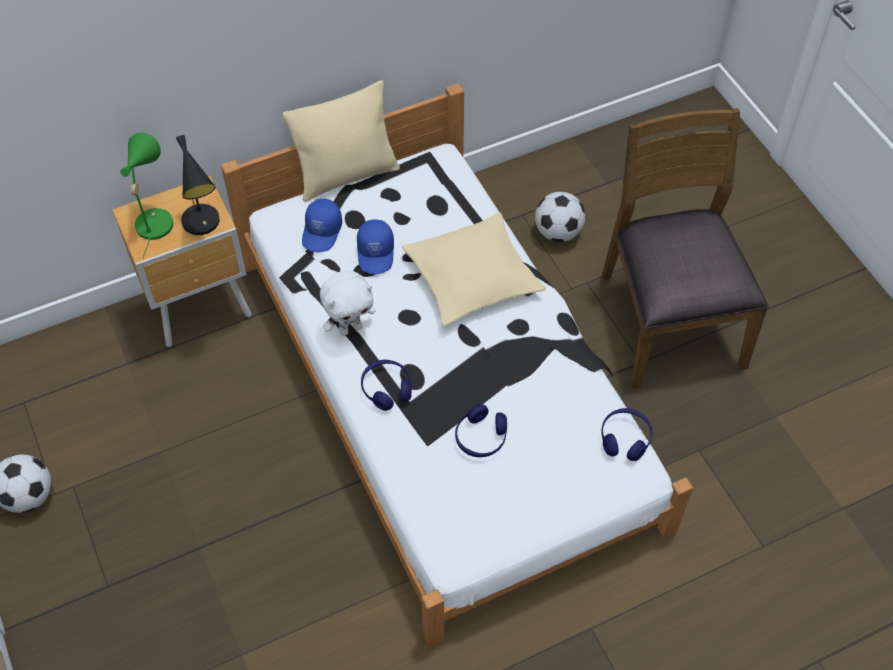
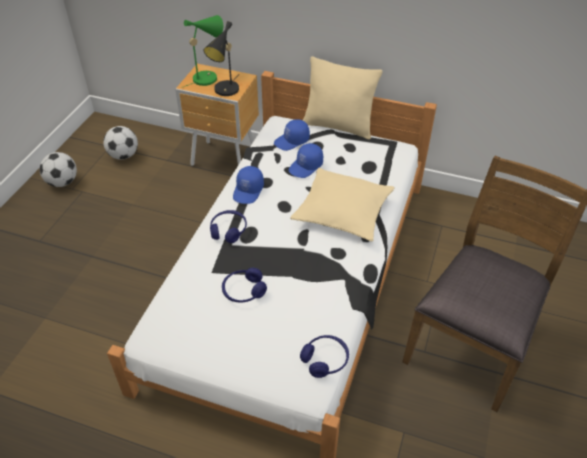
camera: 45 degrees right, 10 degrees down
white plush toy [320,271,376,336] -> blue cap [233,166,264,204]
football [535,192,585,242] -> football moved to [103,126,138,160]

